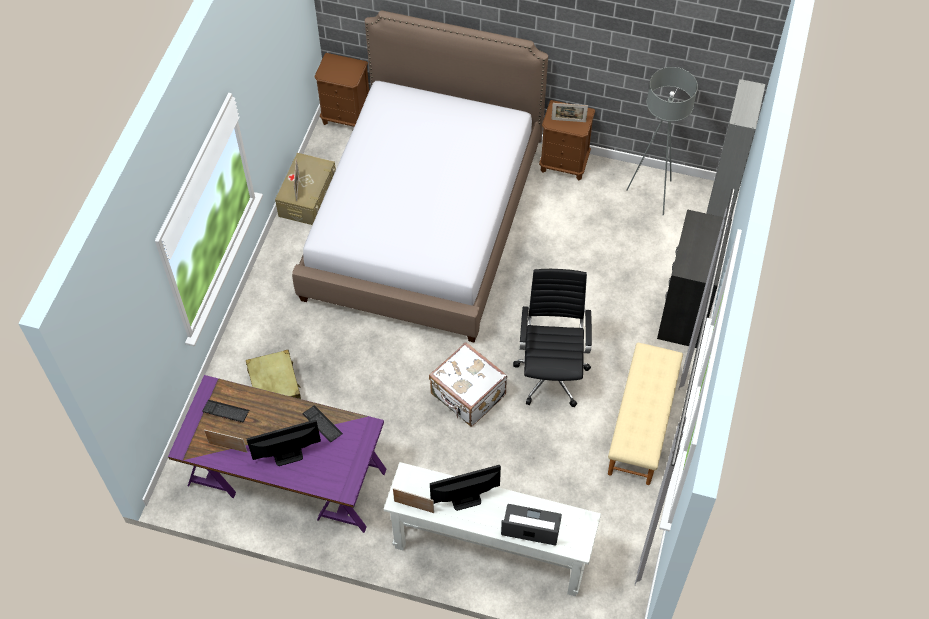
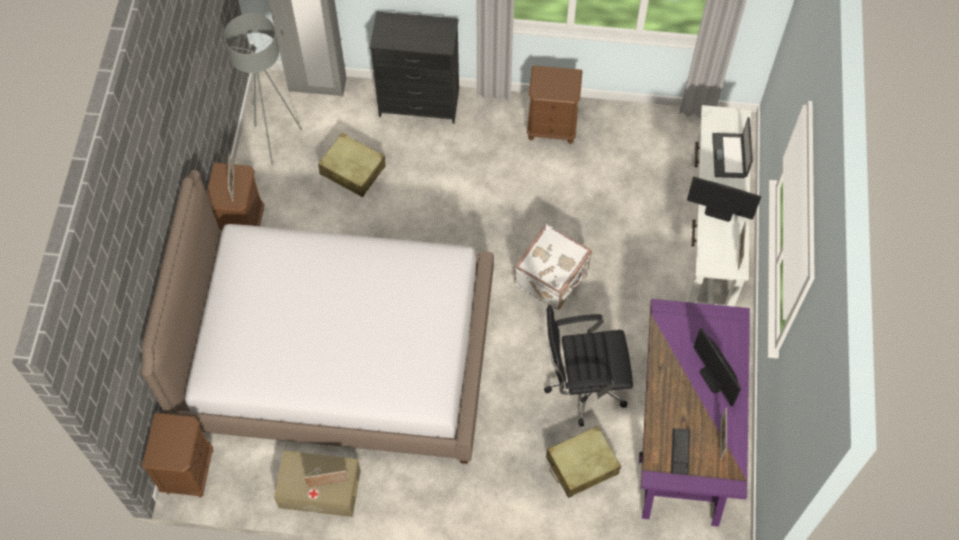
camera: 100 degrees left, 5 degrees up
keyboard [302,405,343,442] -> none
monitor [430,465,501,511] -> monitor turned 45 degrees counterclockwise [687,177,761,222]
black office chair [513,269,592,407] -> black office chair moved to [544,305,633,427]
beige bench [608,343,683,485] -> brown nightstand [527,65,582,144]
none -> beige suitcase [318,133,385,197]

